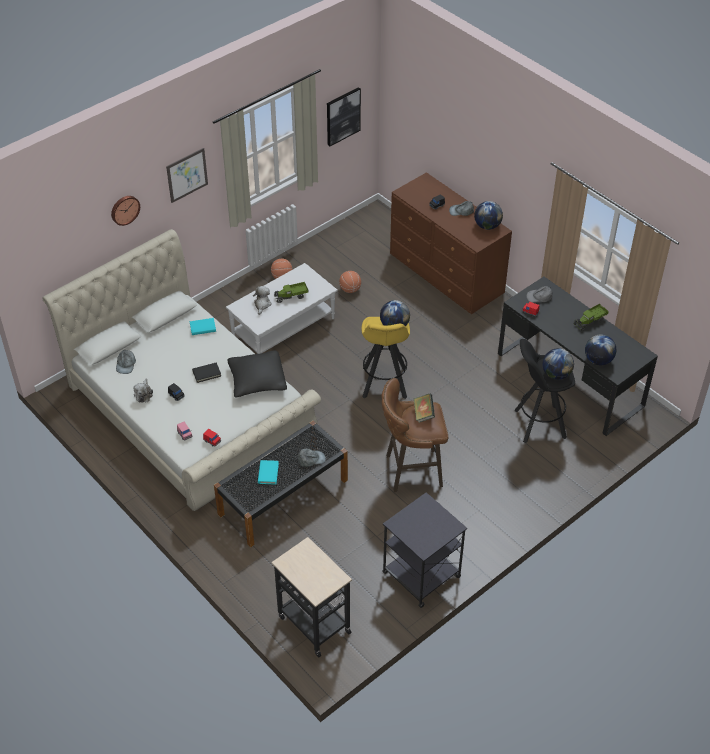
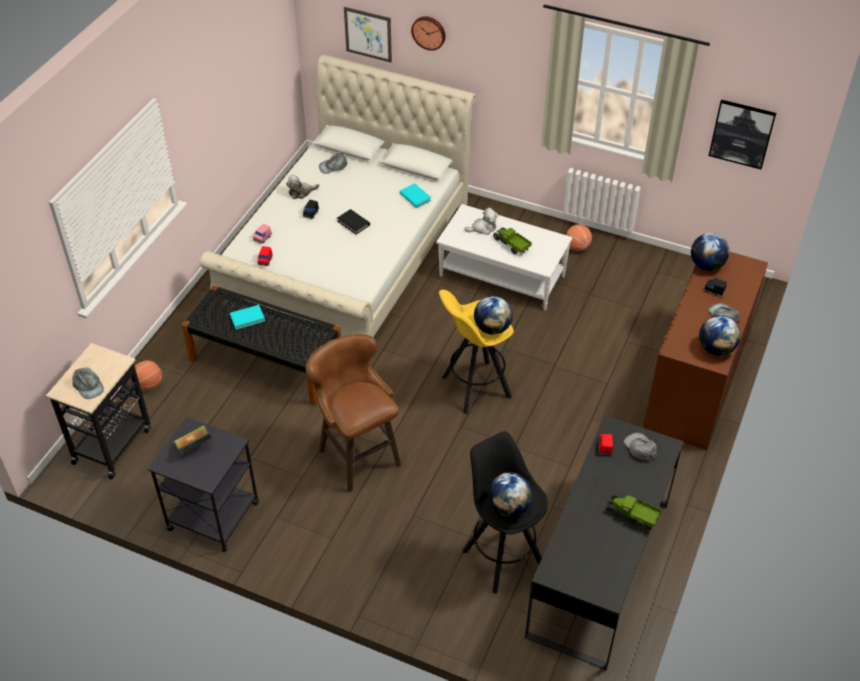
camera: 65 degrees right, 0 degrees up
picture [166,148,208,203] -> picture moved to [344,7,392,62]
black pillow [227,350,287,398] -> none
grey cap [297,449,326,467] -> grey cap moved to [73,368,104,399]
basketball [339,271,361,293] -> basketball moved to [135,360,162,391]
book [414,394,435,423] -> book moved to [174,425,211,455]
globe [585,334,616,365] -> globe moved to [691,233,729,271]

